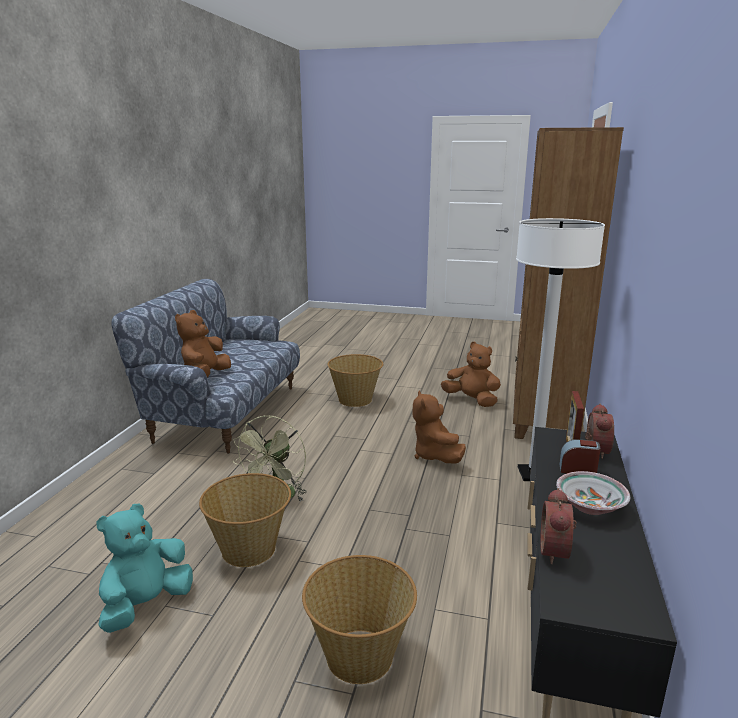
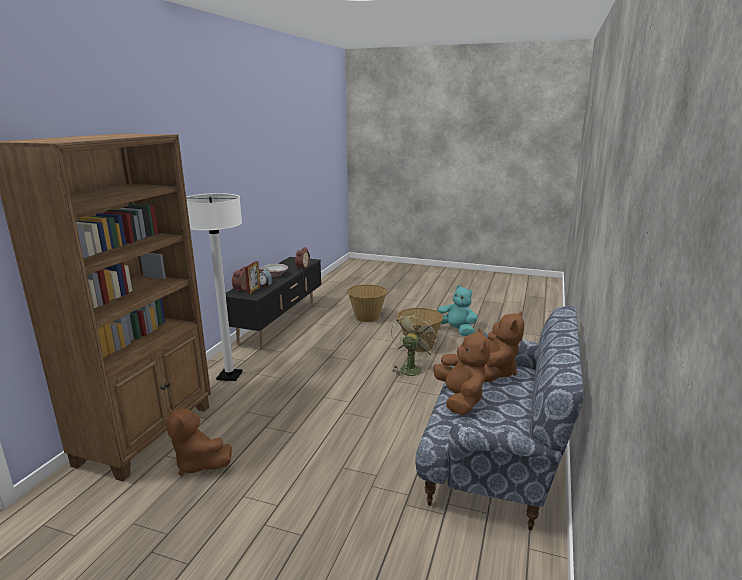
camera: 175 degrees left, 0 degrees up
turquoise plush toy [97,504,193,633] -> turquoise plush toy turned 90 degrees counterclockwise [437,285,477,336]
basket [328,354,383,407] -> none
brown plush toy [412,390,466,463] -> brown plush toy moved to [433,329,490,415]

